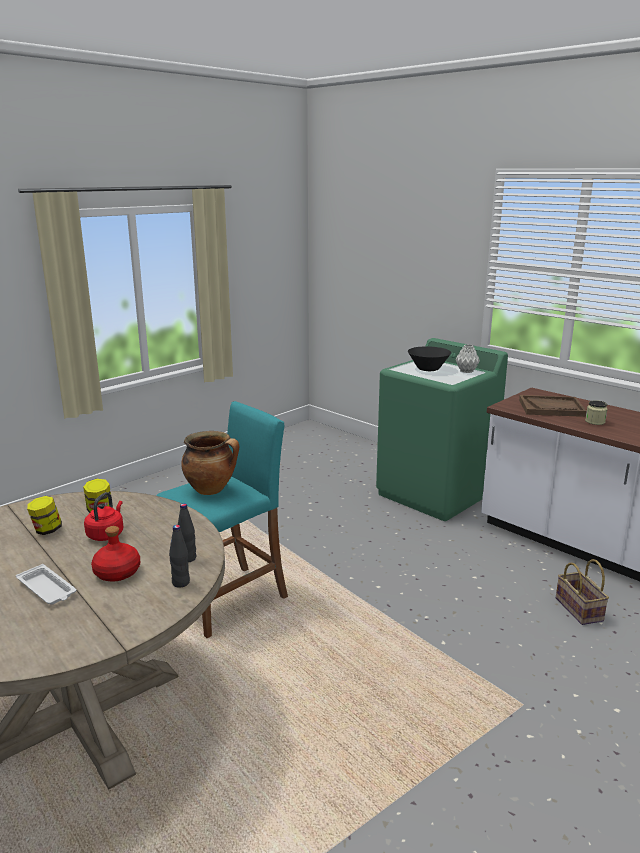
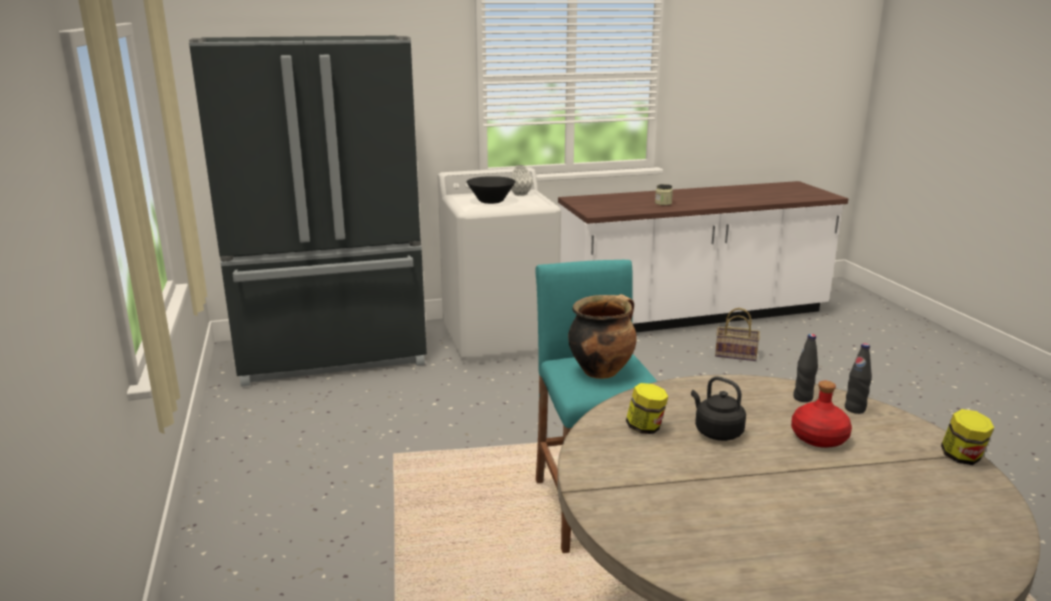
camera: 60 degrees left, 0 degrees up
white tray [16,564,77,605] -> none
jar [27,496,62,535] -> jar moved to [941,409,994,465]
red kettle [84,492,123,541] -> black kettle [691,376,746,441]
green washing machine [376,338,508,521] -> white washing machine [438,167,561,365]
brown tray [519,395,587,417] -> none
none -> black fridge [189,36,427,387]

